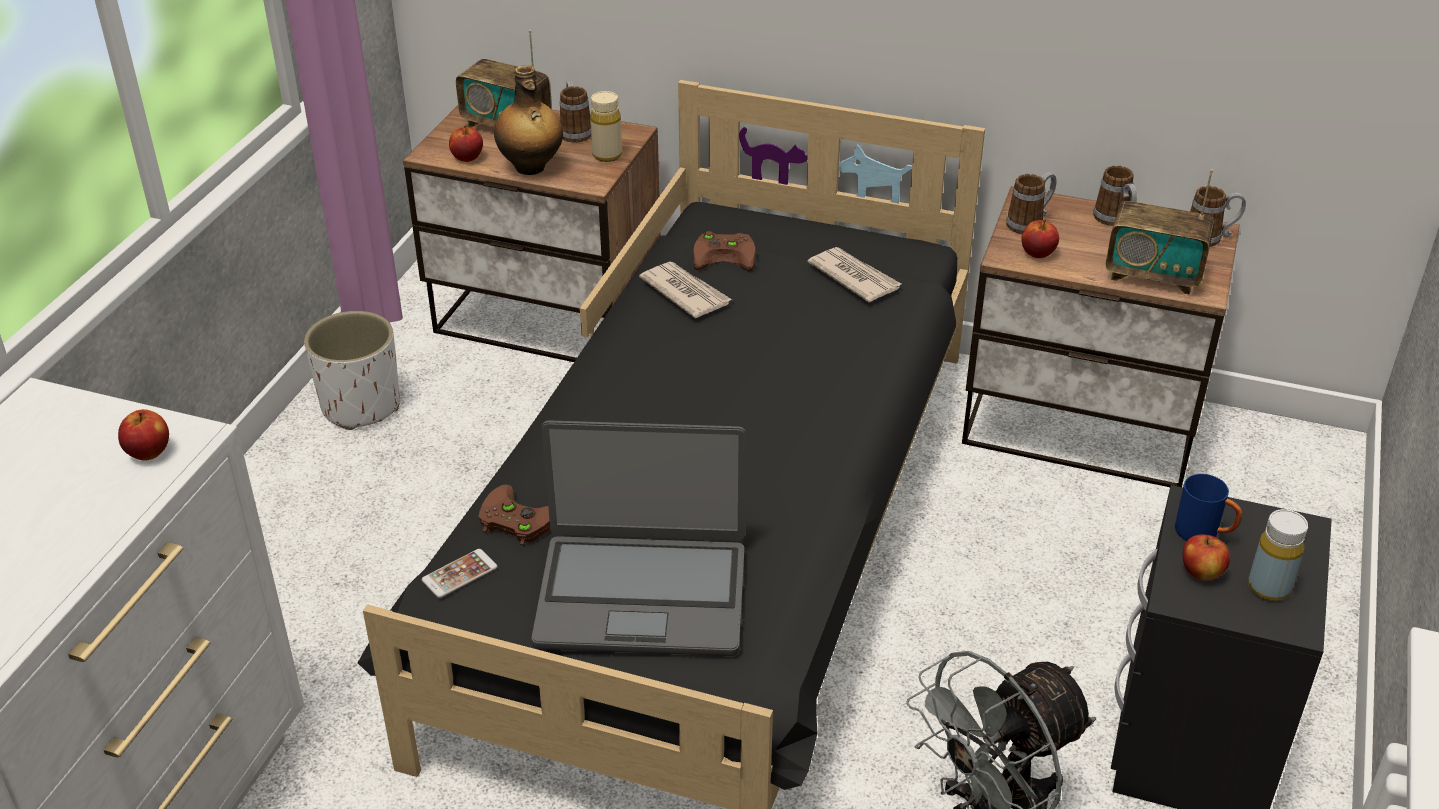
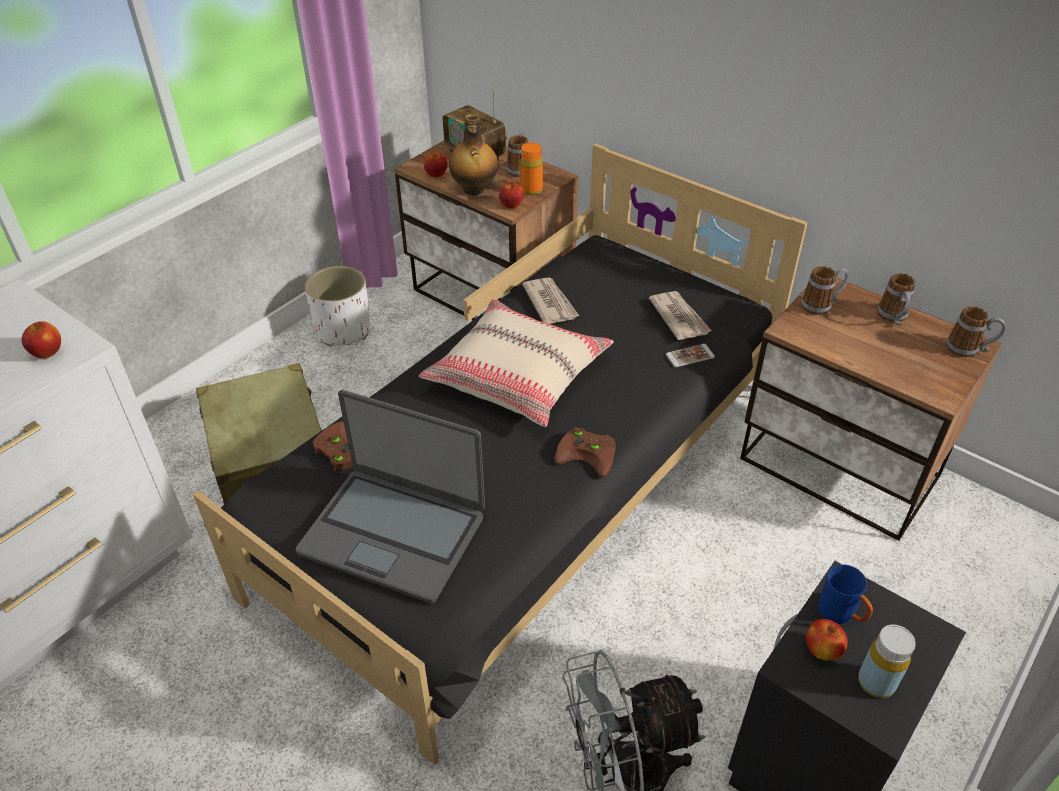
camera: 20 degrees right, 5 degrees up
phone [422,549,498,598] -> phone moved to [666,344,715,367]
beige bottle [590,91,622,162] -> orange bottle [520,143,543,195]
brown game controller [693,231,755,271] -> brown game controller moved to [554,428,615,478]
apple [1021,220,1059,258] -> apple moved to [499,182,524,209]
radio [1106,169,1215,295] -> none
none -> beige suitcase [196,363,322,504]
none -> beige pillow [419,299,614,427]

